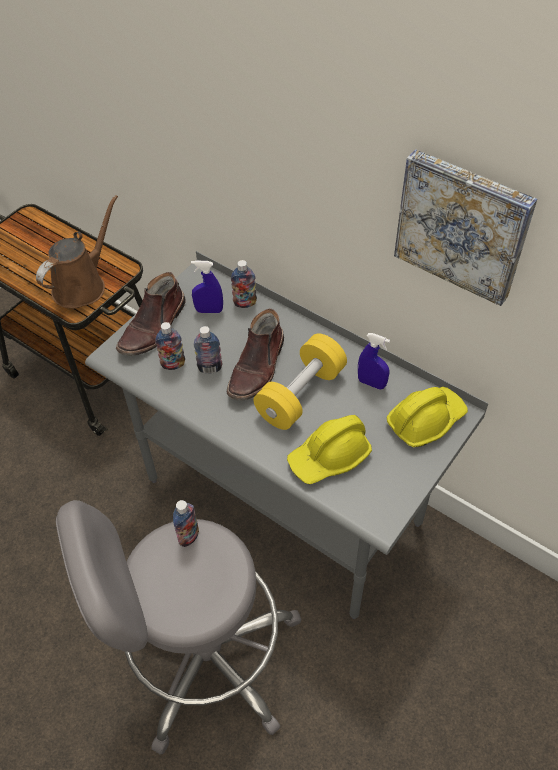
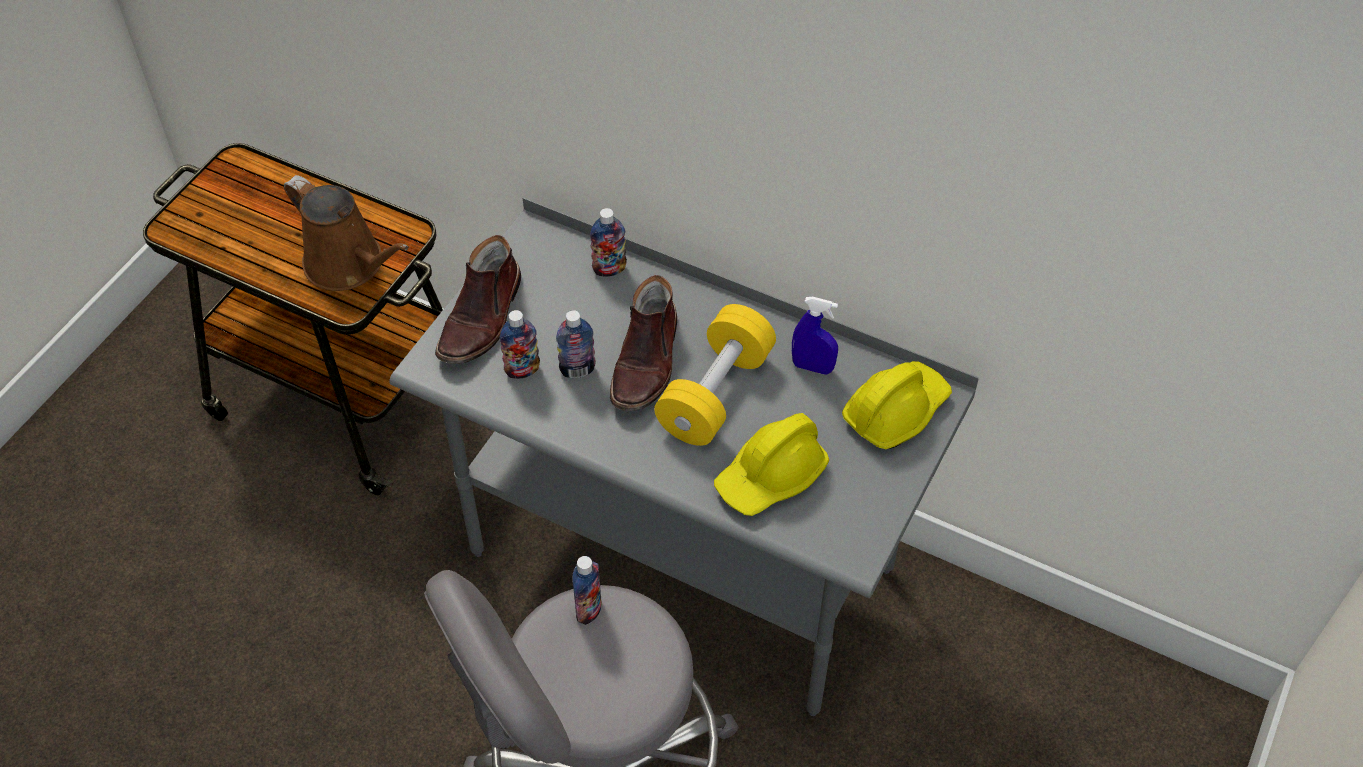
camera: 10 degrees left, 0 degrees up
brown watering can [36,195,118,309] -> brown watering can turned 105 degrees clockwise [284,175,409,291]
blue spray bottle [191,260,223,313] -> none
picture [394,149,537,306] -> none

